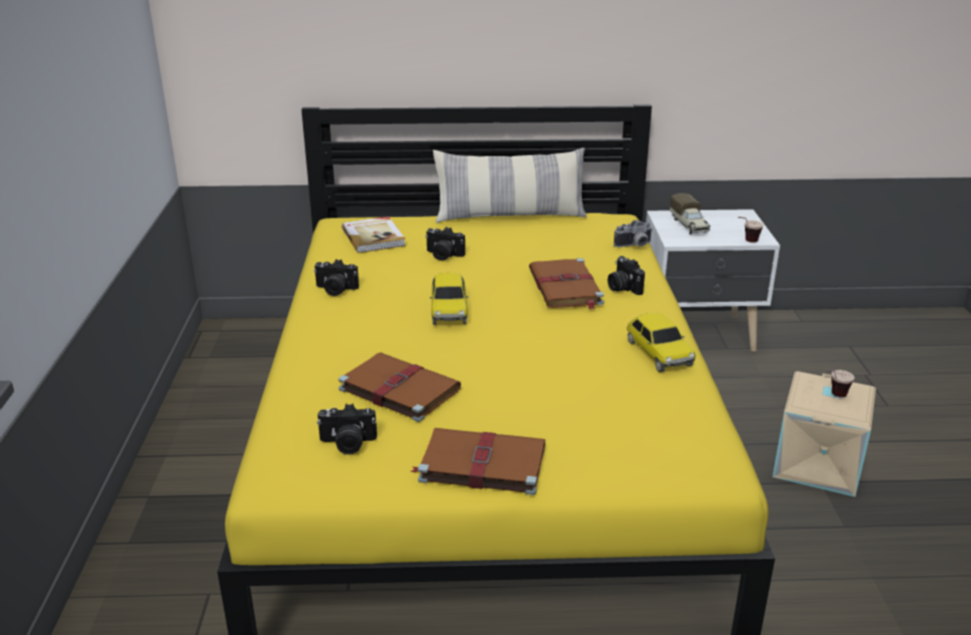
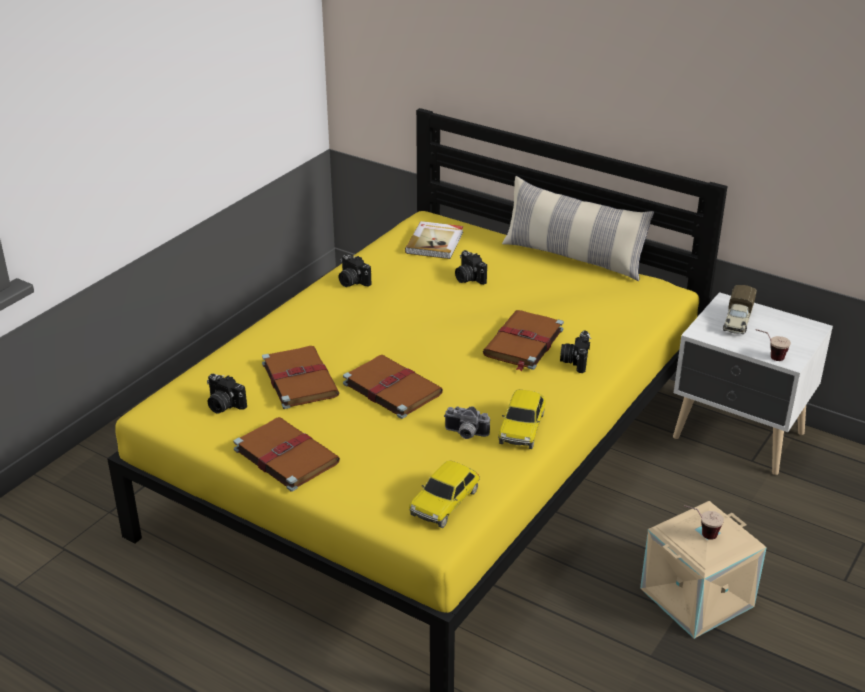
camera: 35 degrees right, 5 degrees up
toy car [430,273,468,325] -> toy car moved to [409,461,480,528]
camera [614,220,653,247] -> camera moved to [444,406,490,439]
none -> brown book [343,355,443,419]

